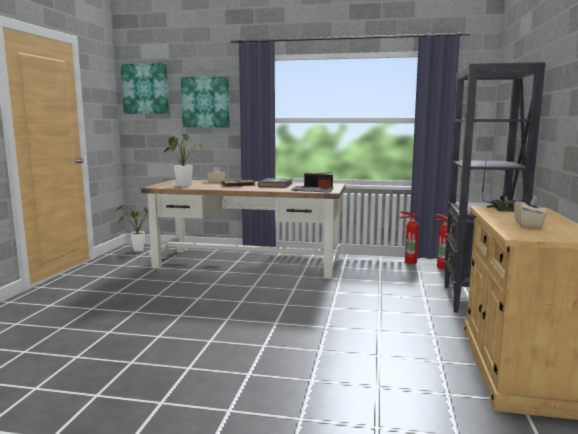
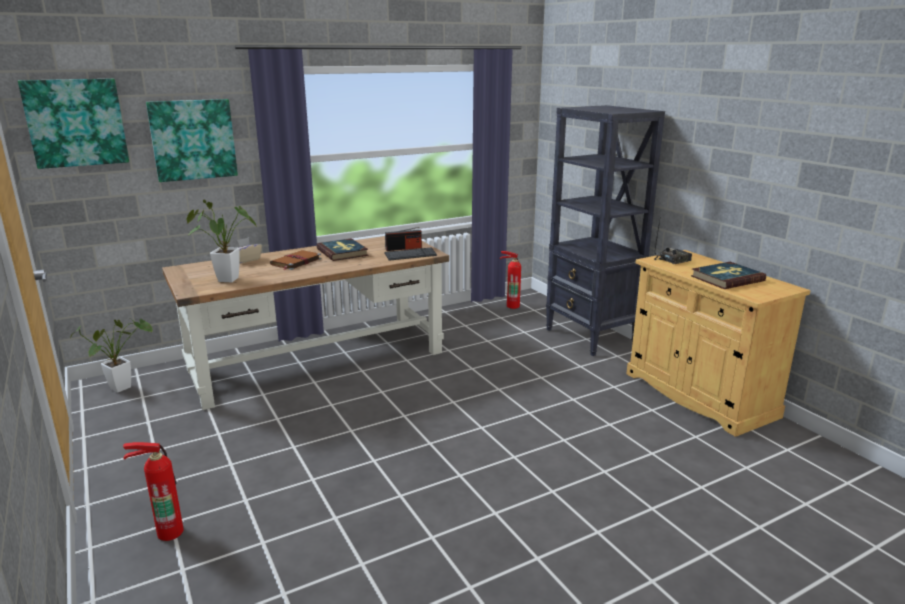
camera: 40 degrees left, 10 degrees up
fire extinguisher [400,211,419,264] -> fire extinguisher moved to [123,442,184,541]
beige tissue box [514,195,547,228] -> book [691,262,766,289]

